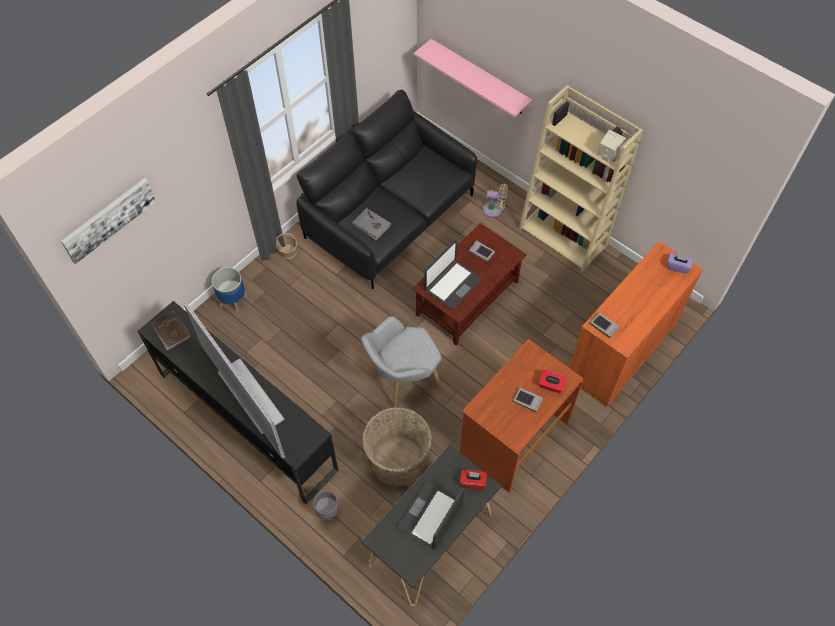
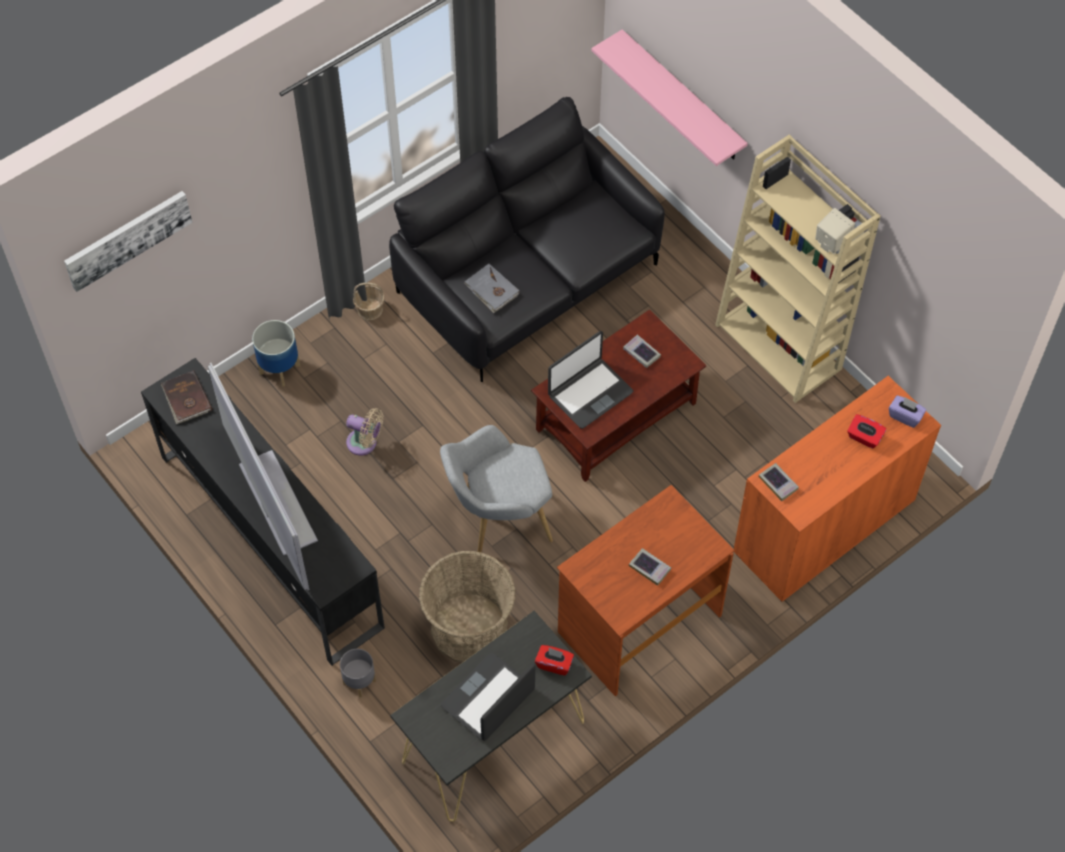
camera: 10 degrees right, 0 degrees up
beige fan [483,184,508,217] -> beige fan moved to [346,408,383,455]
red tissue box [539,370,567,393] -> red tissue box moved to [847,414,886,448]

